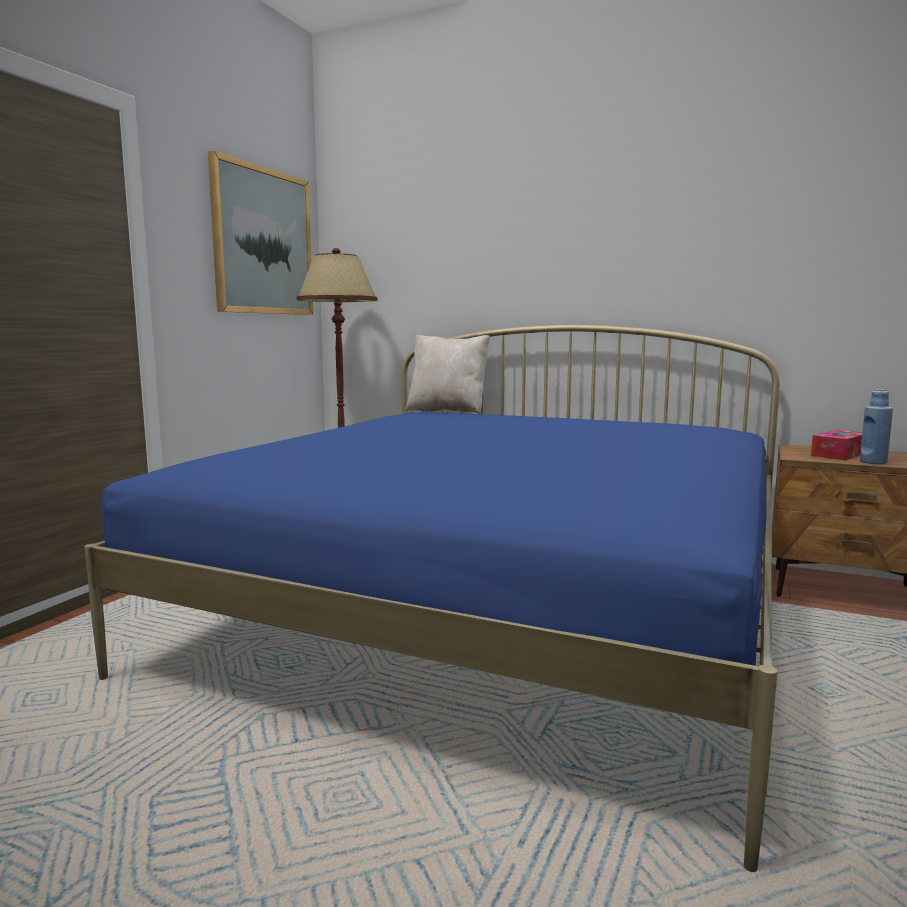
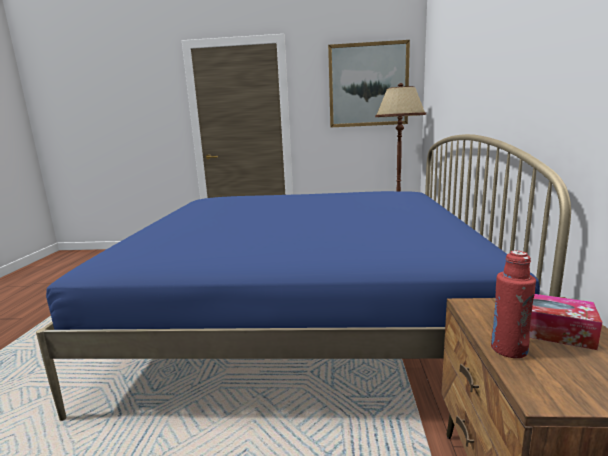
camera: 70 degrees right, 5 degrees up
beige pillow [406,335,490,414] -> none
blue bottle [860,389,893,464] -> red bottle [491,251,536,358]

